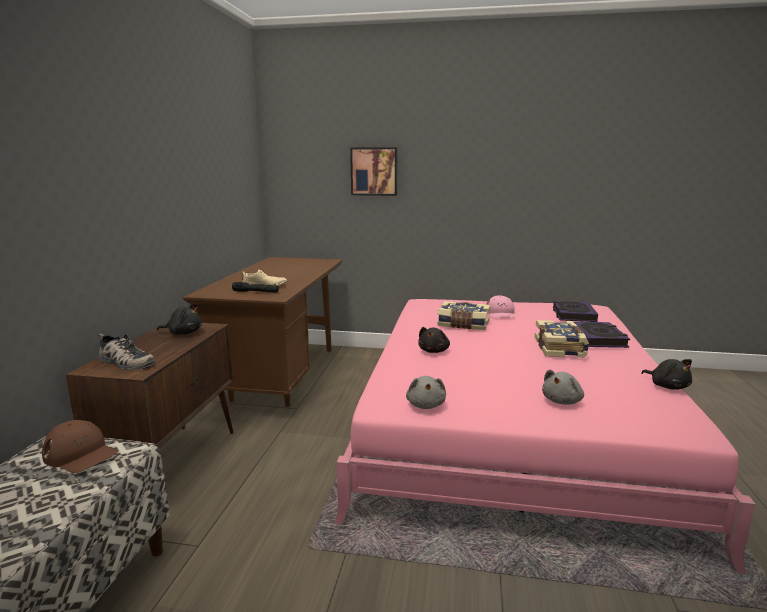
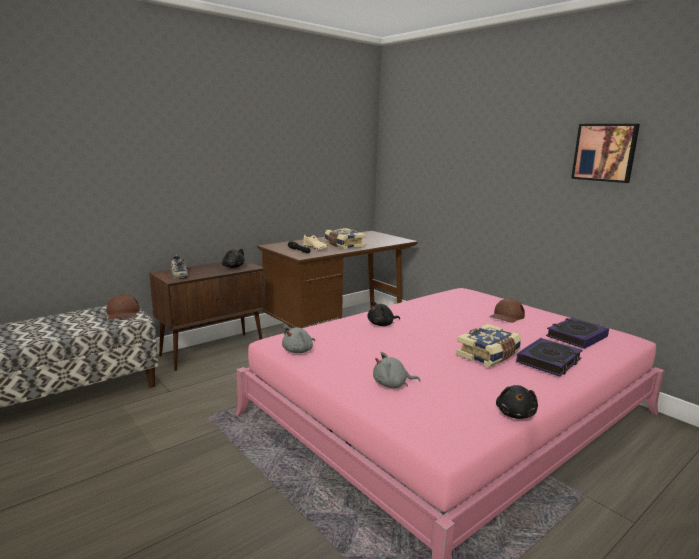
camera: 40 degrees right, 0 degrees up
picture [350,147,398,196] -> picture moved to [571,124,640,183]
book [437,301,490,330] -> book moved to [325,228,366,249]
pink cap [486,295,515,317] -> brown cap [490,298,525,323]

